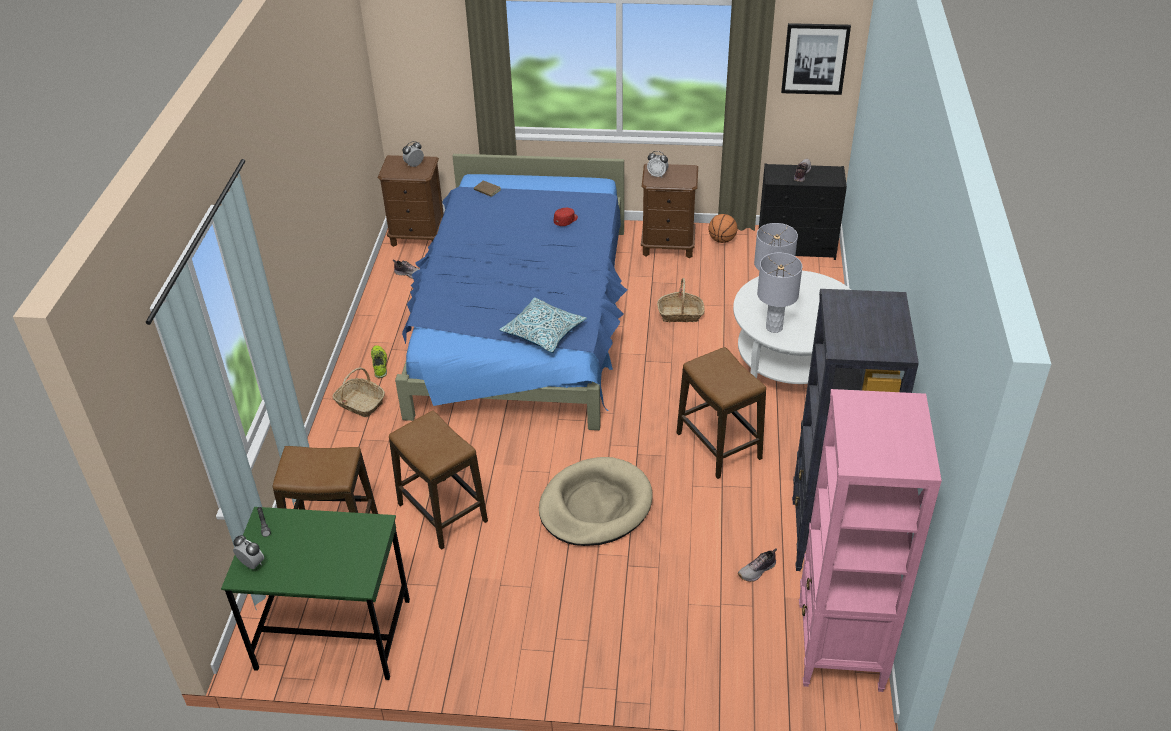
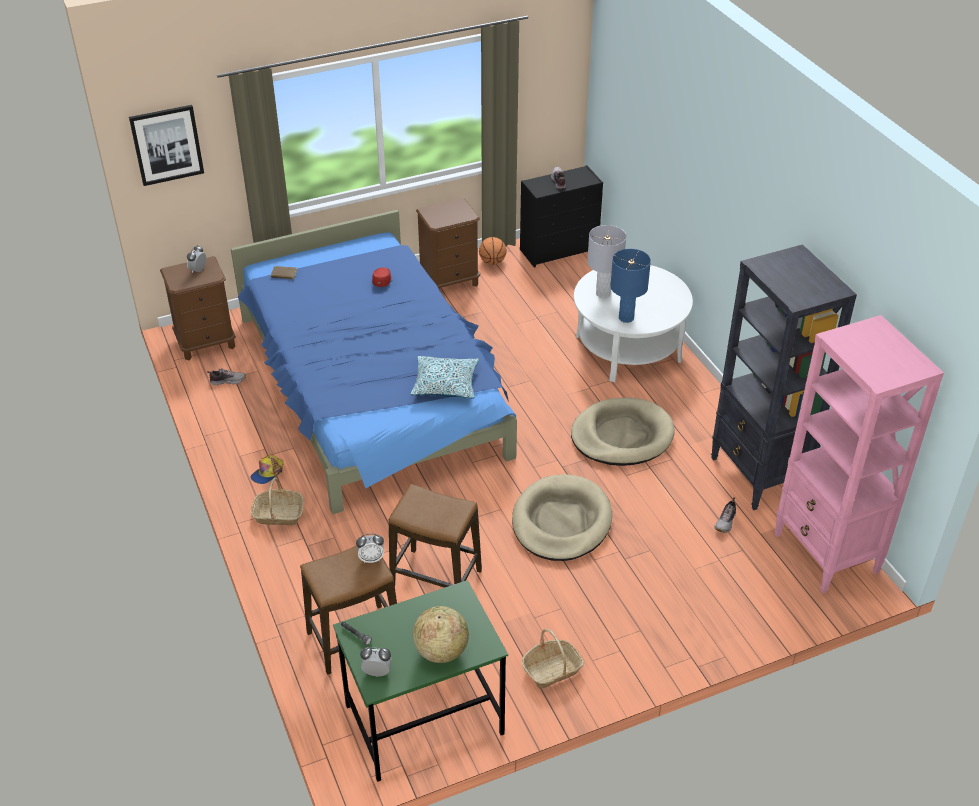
camera: 30 degrees left, 0 degrees up
shoe [371,345,387,378] -> cap [251,455,284,484]
alarm clock [647,151,669,177] -> alarm clock moved to [356,533,384,563]
basket [657,278,705,322] -> basket moved to [522,629,584,689]
stool [676,347,766,479] -> beige dog bed [571,397,675,466]
grey table lamp [757,253,802,333] -> blue table lamp [610,249,651,323]
picture [781,23,851,95] -> picture moved to [129,105,204,186]
none -> globe [413,606,469,663]

